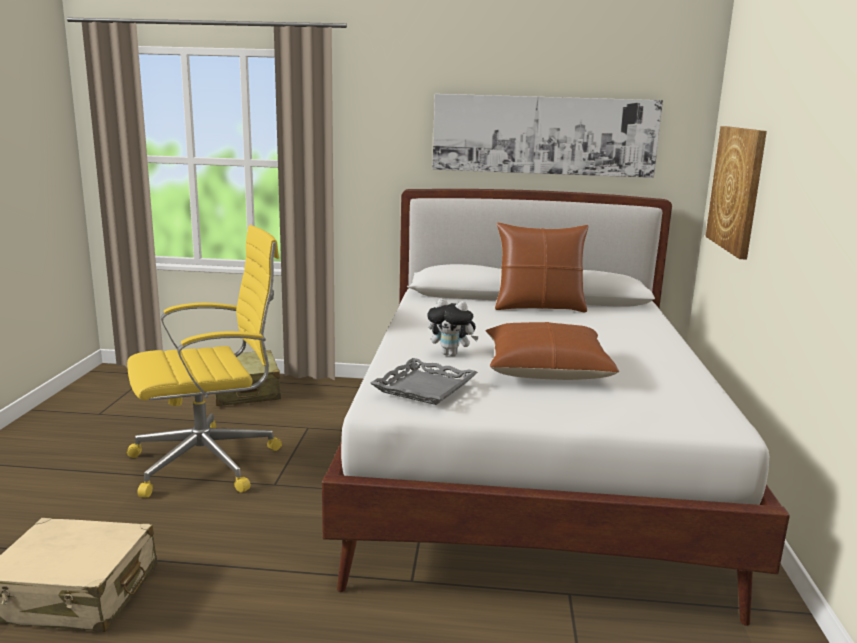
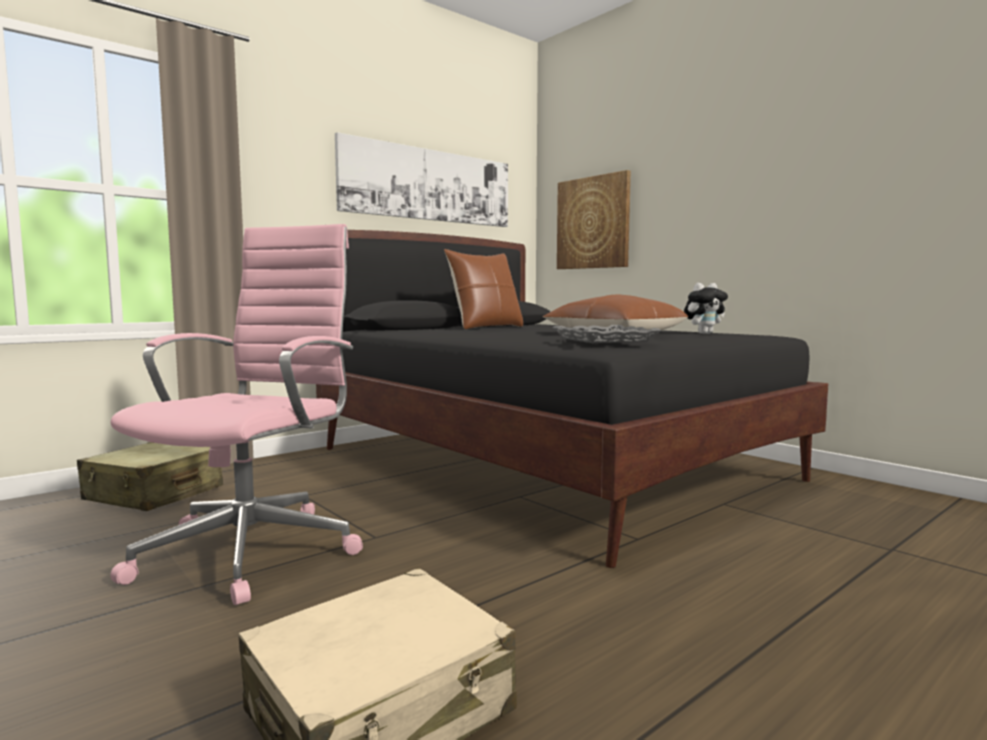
camera: 45 degrees left, 10 degrees down
yellow office chair [127,225,282,497] -> pink office chair [110,224,363,605]
white bed [322,189,790,626] -> black bed [316,230,829,568]
plush toy [427,298,479,356] -> plush toy moved to [684,282,728,334]

